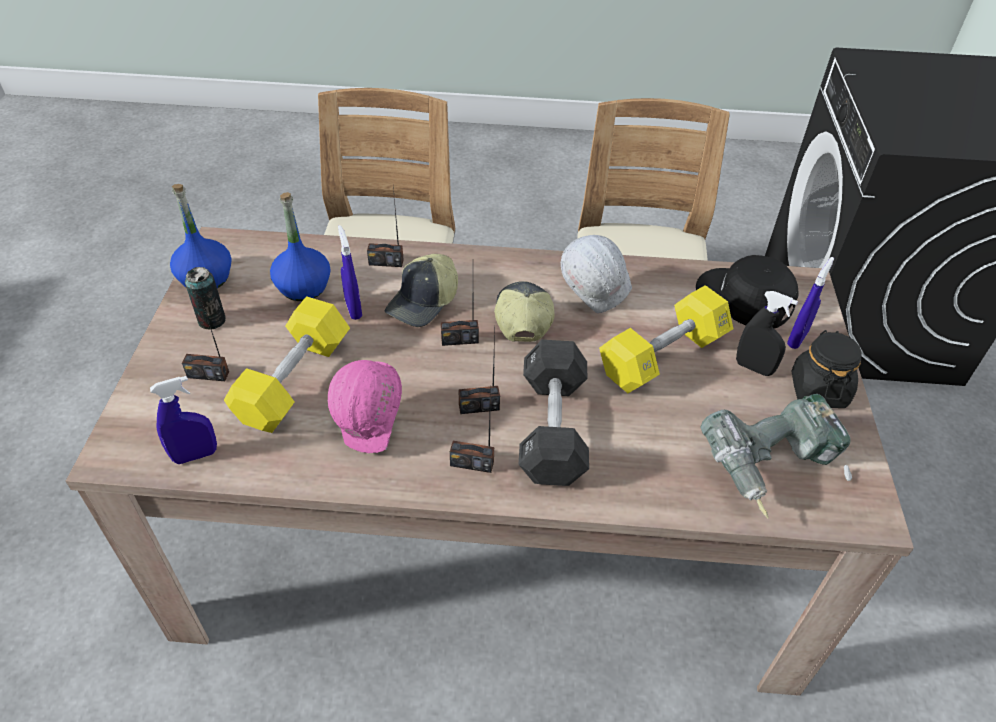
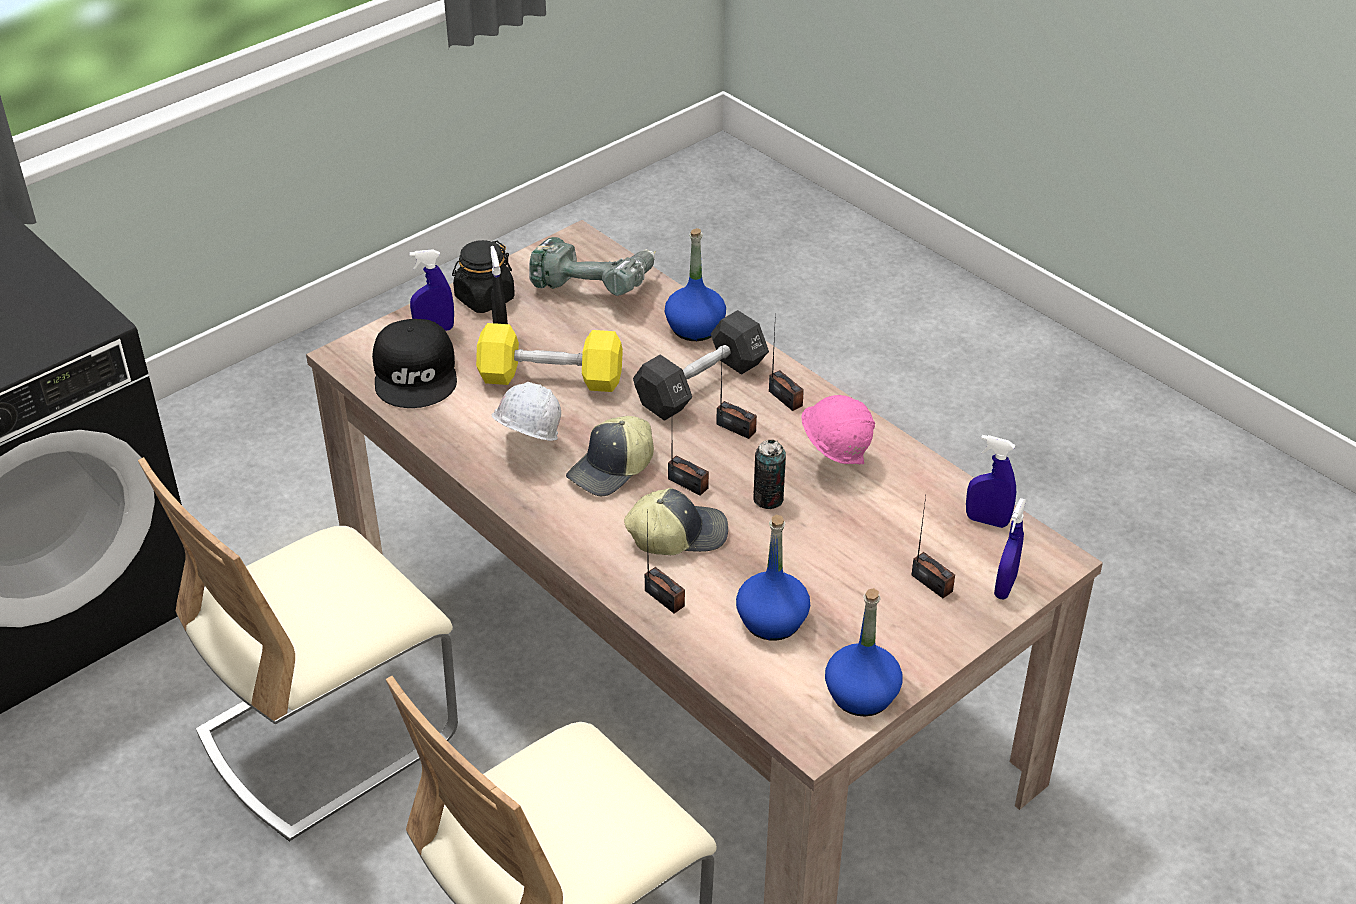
camera: 135 degrees left, 5 degrees down
can [185,267,226,330] -> can moved to [753,439,786,509]
yellow dumbbell [224,296,350,433] -> none
blue spray bottle [338,225,362,320] -> blue spray bottle moved to [994,498,1026,599]
none -> blue bottle [665,228,726,341]

